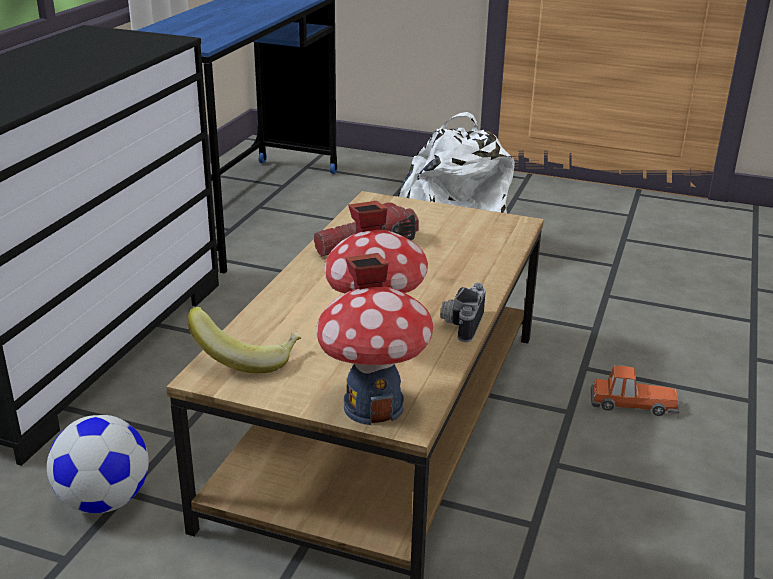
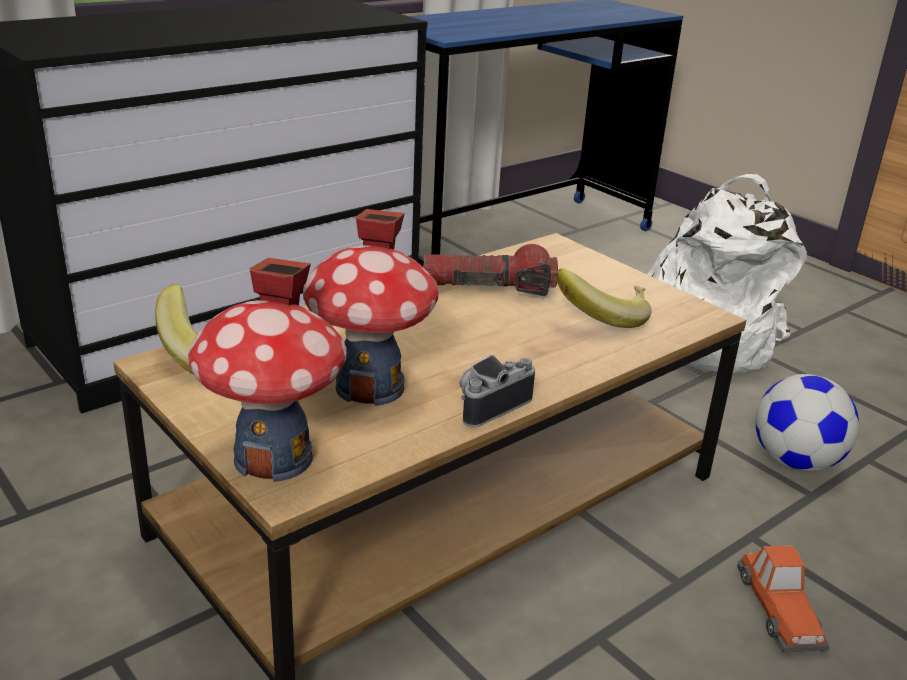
camera: 30 degrees right, 0 degrees up
football [47,415,149,513] -> football moved to [756,374,859,472]
toy car [591,366,679,416] -> toy car turned 45 degrees clockwise [738,546,829,652]
none -> banana [555,268,651,328]

